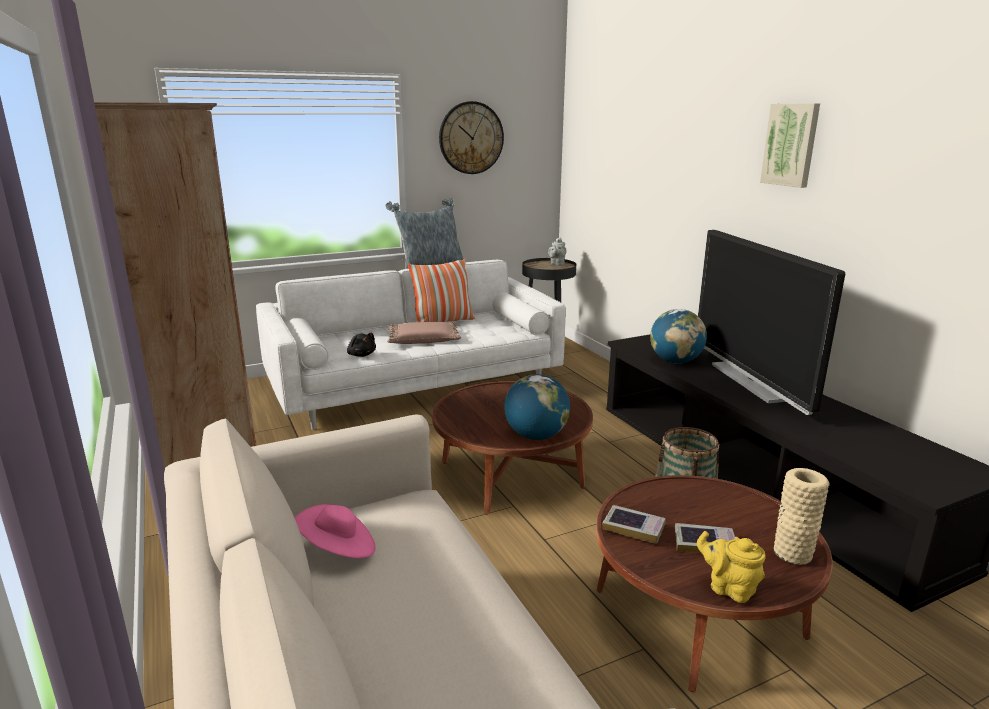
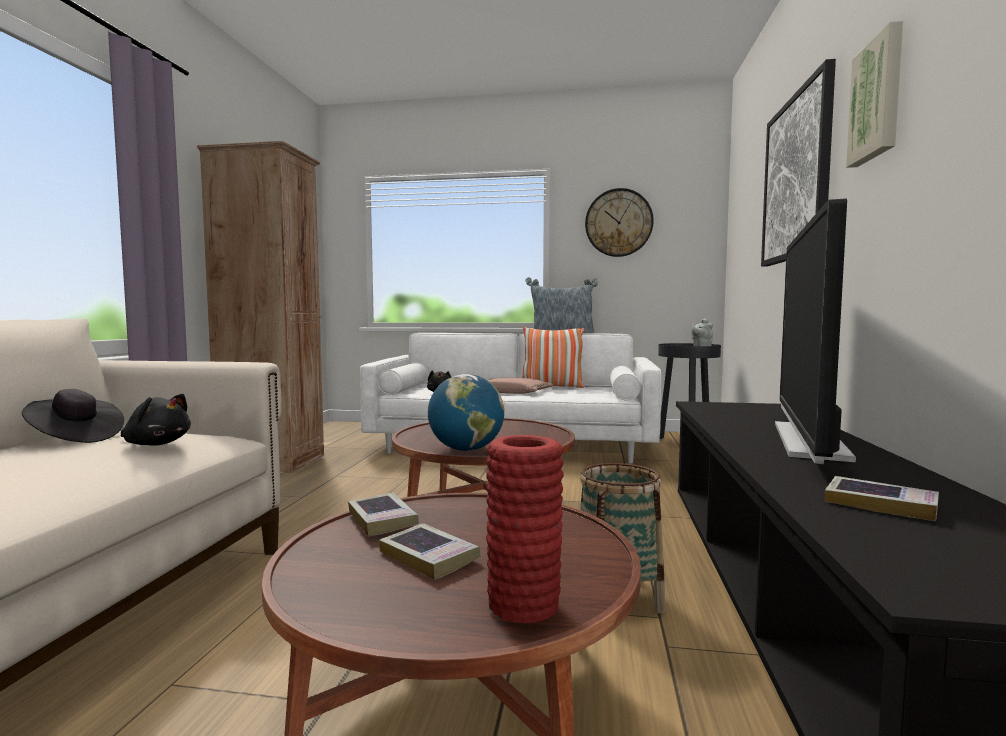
camera: 35 degrees right, 15 degrees down
pink hat [295,504,376,558] -> black hat [22,389,124,443]
globe [650,309,707,363] -> none
yellow teapot [697,531,765,603] -> none
beige vase [774,468,829,565] -> red vase [486,435,564,623]
none -> black plush toy [121,394,191,446]
none -> picture [761,59,836,267]
none -> book [824,476,939,521]

